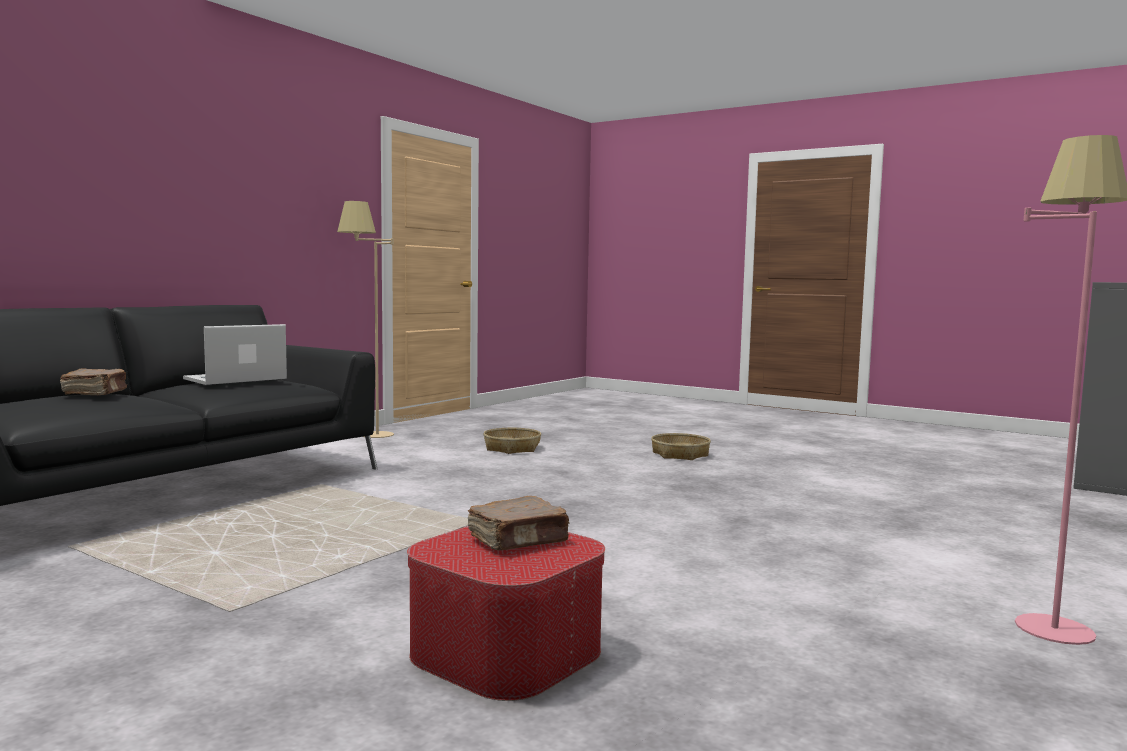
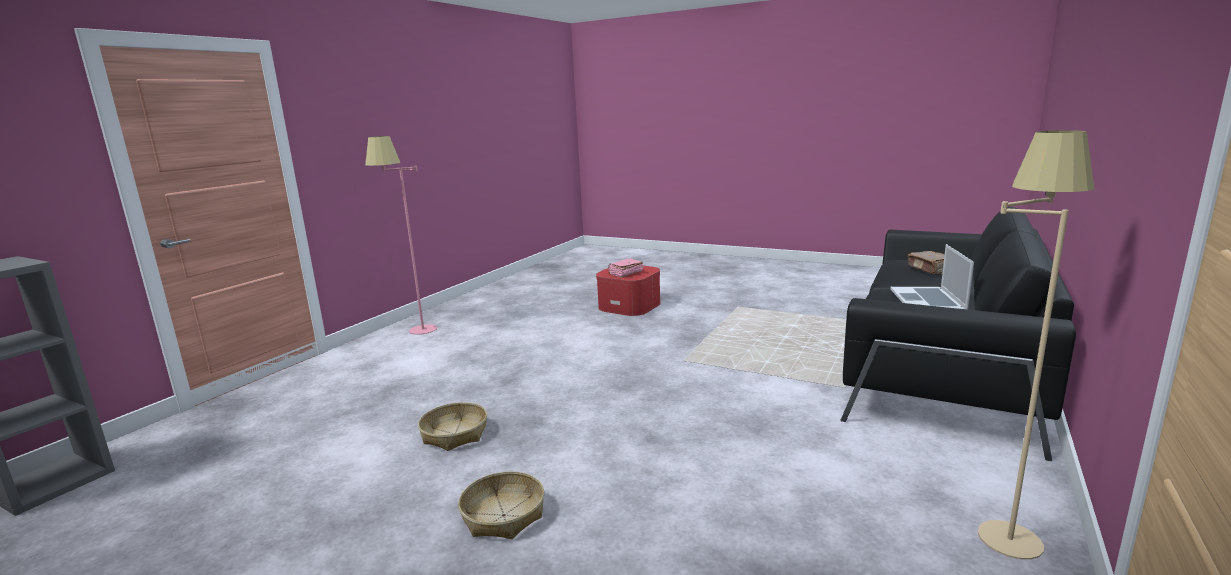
camera: 175 degrees right, 10 degrees up
laptop [183,324,287,385] -> laptop turned 150 degrees clockwise [890,244,974,310]
brown book [468,496,570,551] -> pink book [608,258,643,278]
basket [483,428,541,454] -> basket moved to [418,402,487,451]

